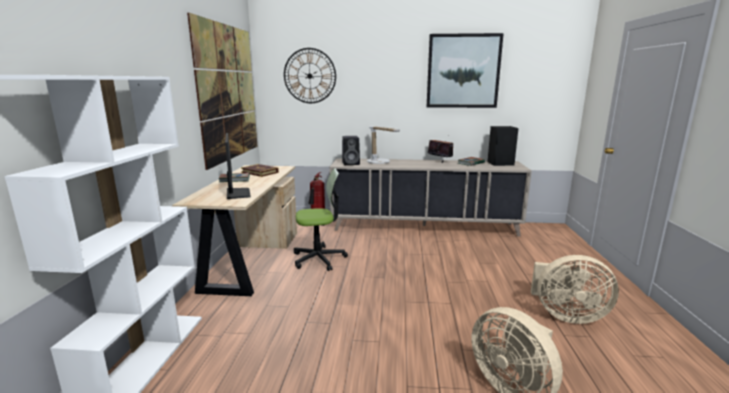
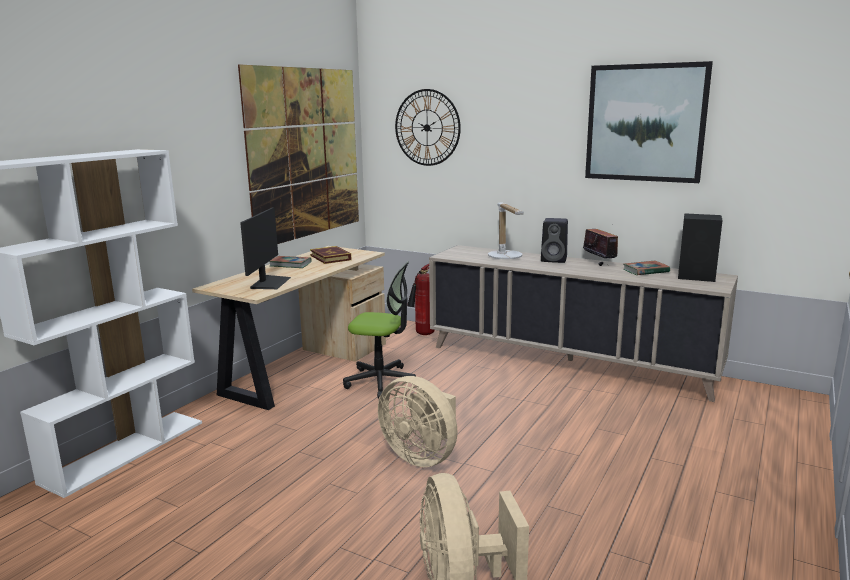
camera: 25 degrees right, 0 degrees up
black speaker [342,136,360,165] -> black speaker moved to [541,218,568,263]
beige fan [531,255,619,324] -> beige fan moved to [378,376,458,467]

